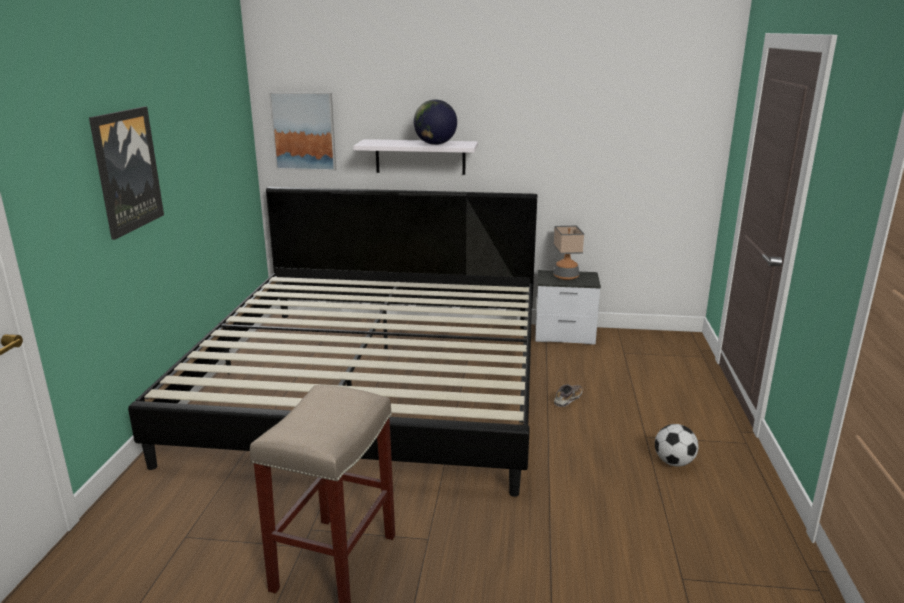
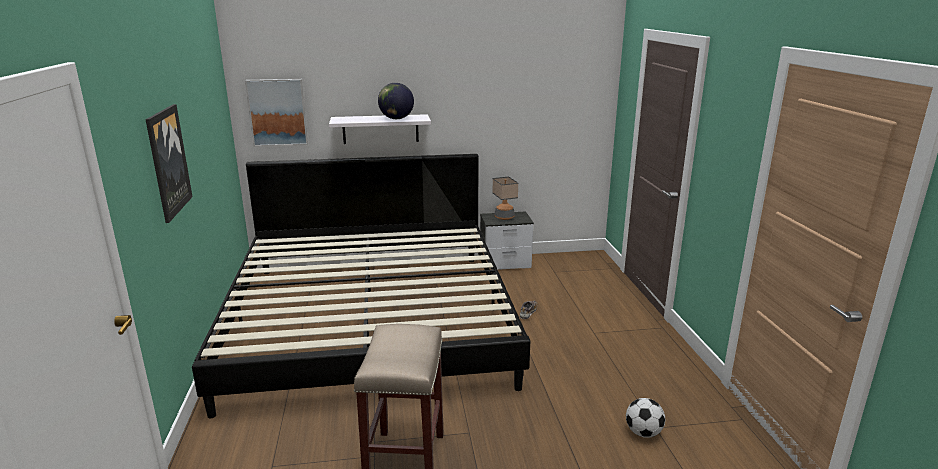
camera: 15 degrees left, 0 degrees up
football [655,424,699,467] -> football moved to [626,398,665,438]

